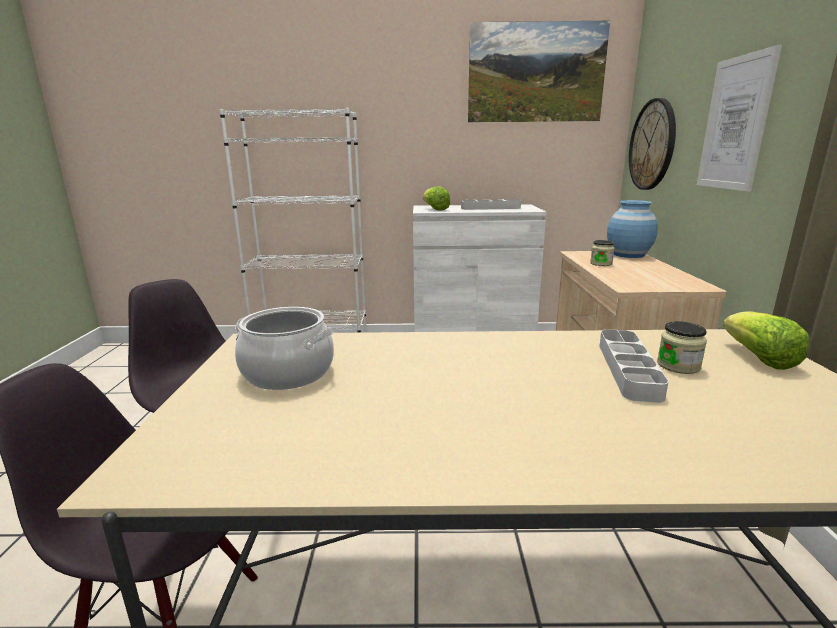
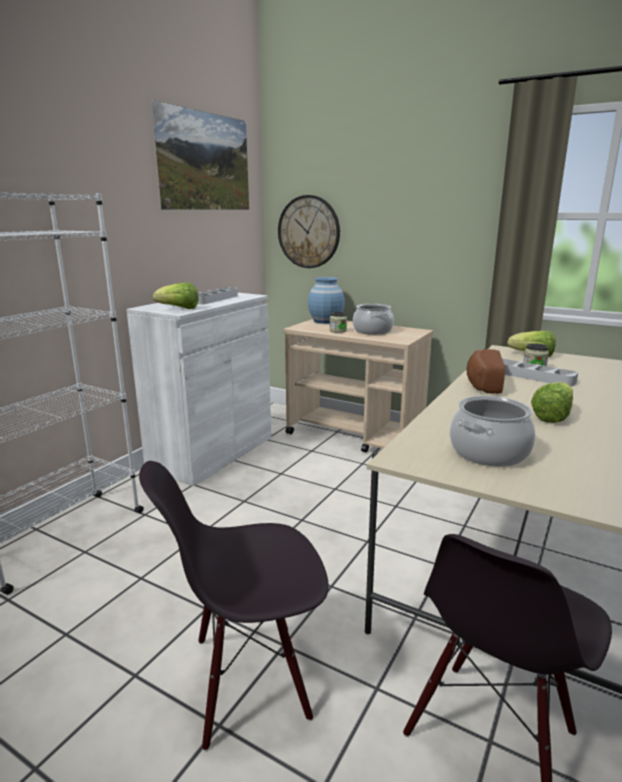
camera: 60 degrees left, 0 degrees up
picture [697,44,782,191] -> none
none -> cooking pot [353,304,394,335]
none -> bread [467,349,505,394]
none -> lettuce [531,382,573,423]

